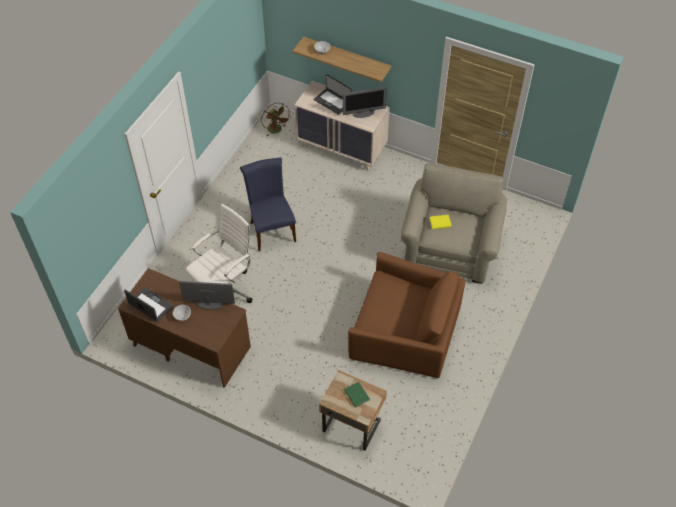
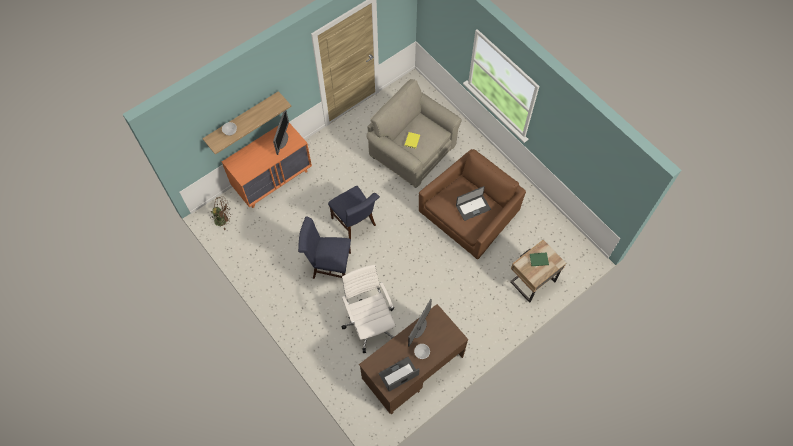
camera: 65 degrees left, 10 degrees up
beige dresser [294,81,390,171] -> orange dresser [222,123,312,208]
laptop [314,74,352,115] -> laptop moved to [456,186,491,221]
none -> blue chair [328,186,380,239]

